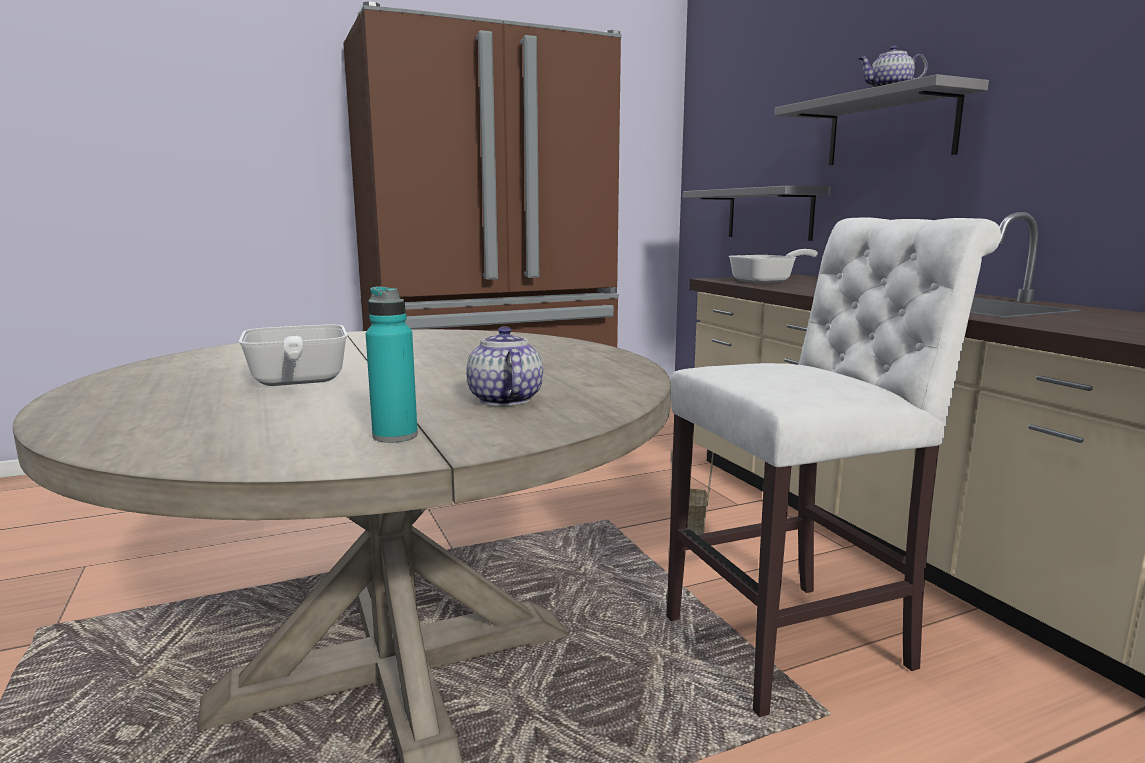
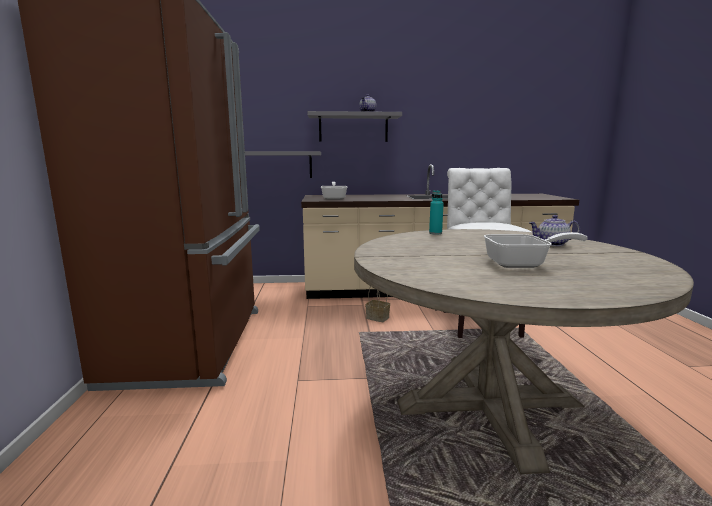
camera: 70 degrees left, 0 degrees up
turquoise bottle [366,286,418,443] -> turquoise bottle moved to [429,190,444,235]

